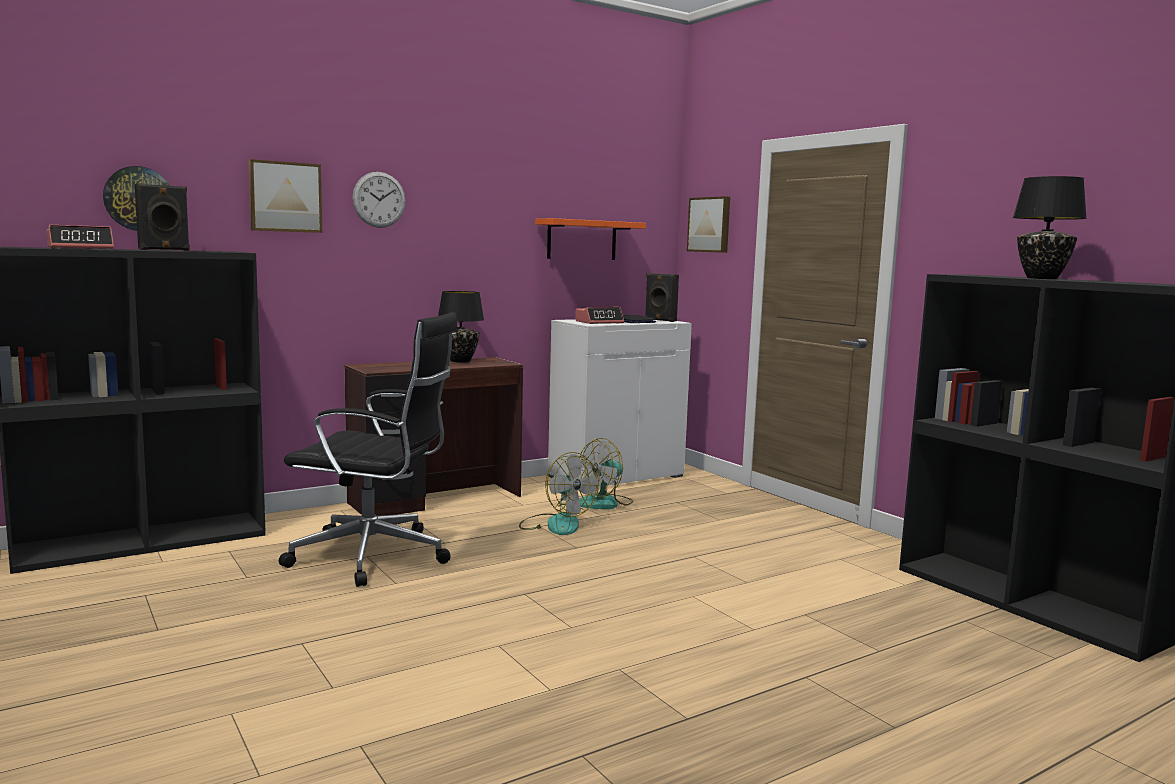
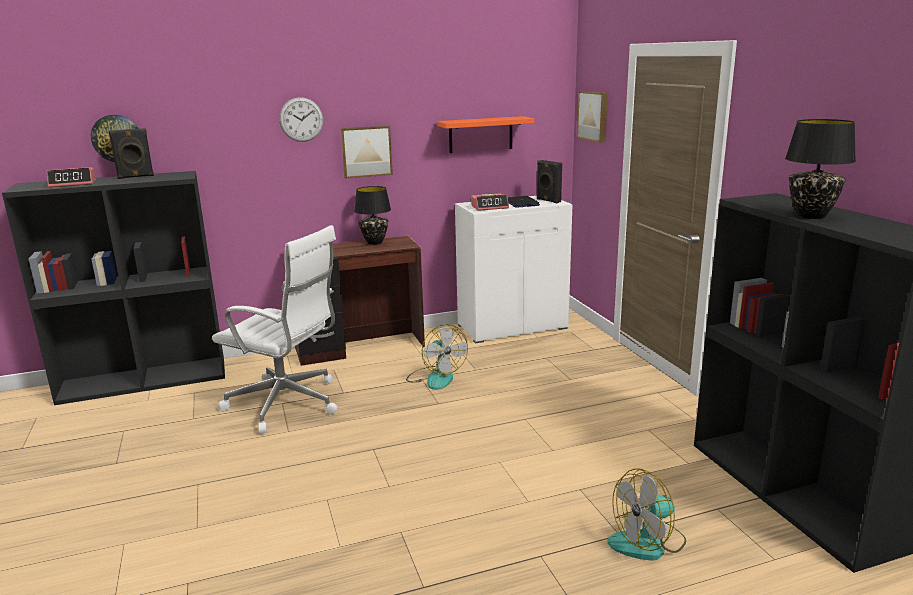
camera: 15 degrees right, 10 degrees up
picture [248,159,322,233] -> picture moved to [340,126,393,179]
black office chair [279,312,457,587] -> white office chair [212,225,337,433]
fan [578,438,633,509] -> fan moved to [608,468,686,561]

